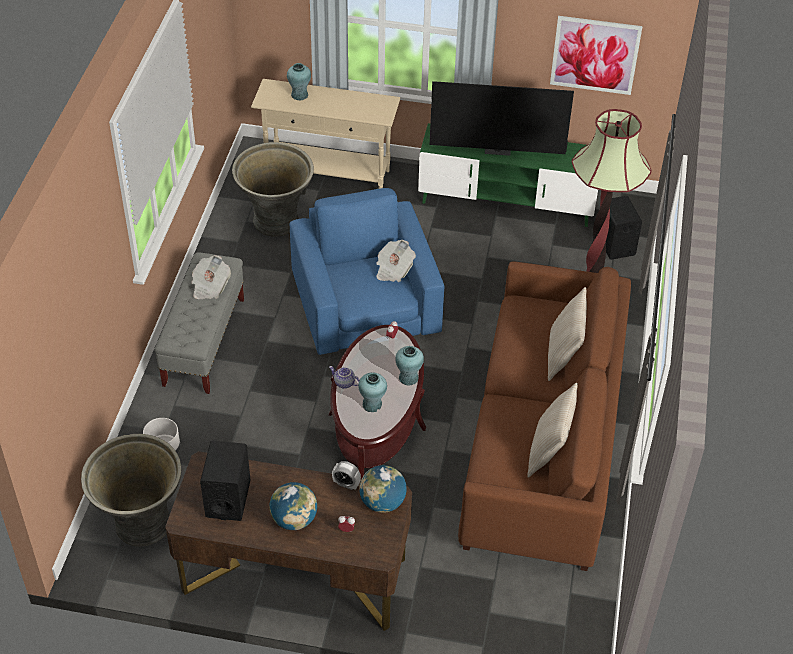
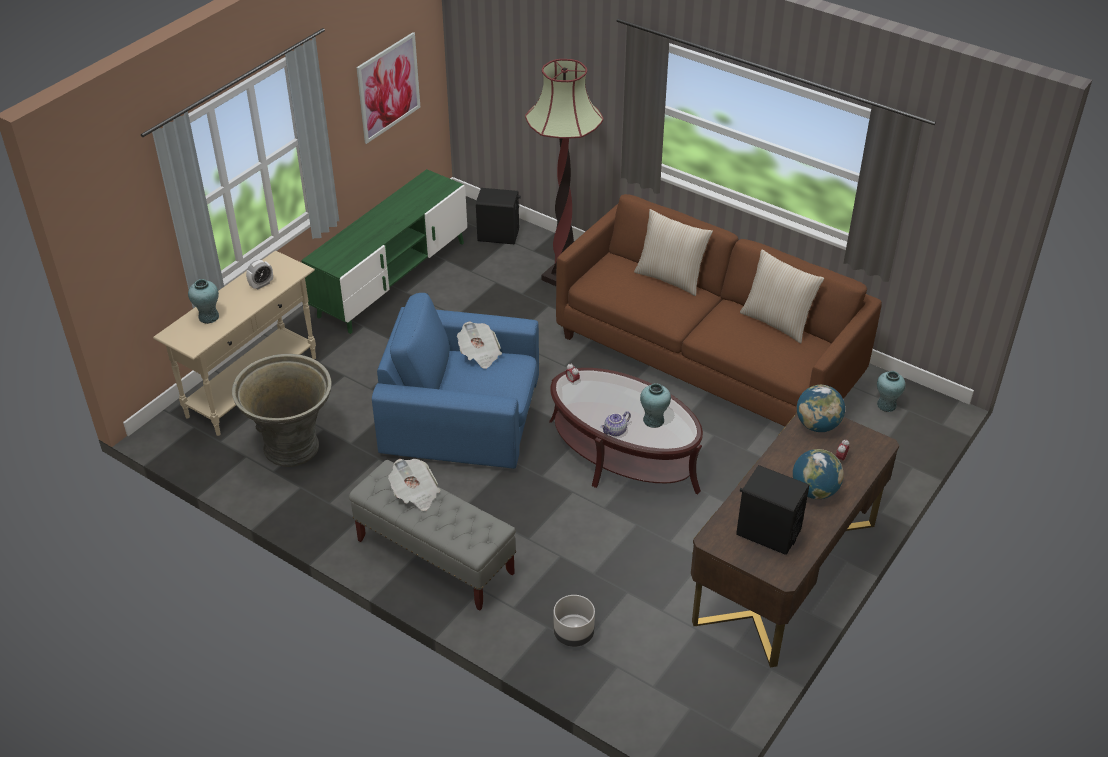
camera: 65 degrees left, 5 degrees down
grey planter [81,434,182,546] -> none
alarm clock [332,461,361,490] -> alarm clock moved to [246,260,273,290]
turquoise vase [395,346,424,385] -> turquoise vase moved to [877,371,905,412]
television [430,81,574,156] -> none

